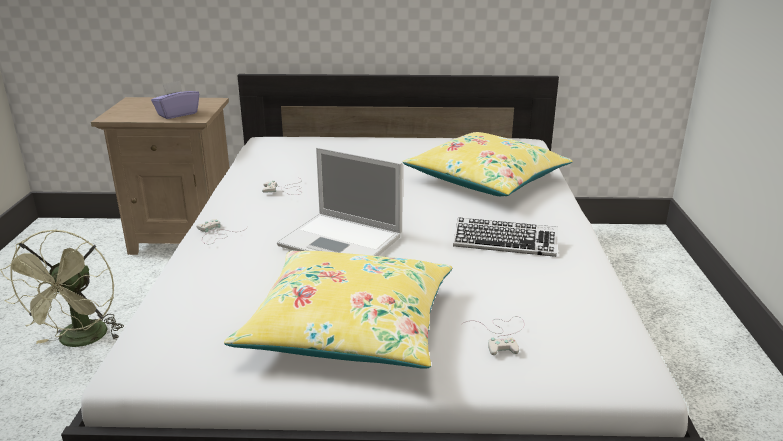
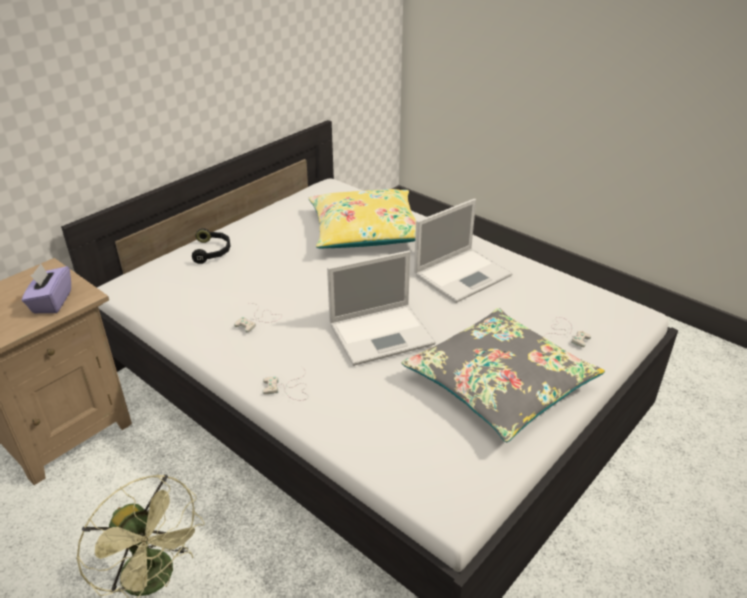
camera: 50 degrees left, 10 degrees up
yellow pillow [224,251,452,369] -> grey pillow [401,308,605,442]
keyboard [453,218,558,257] -> laptop [414,199,513,303]
none -> black headphones [192,228,231,264]

